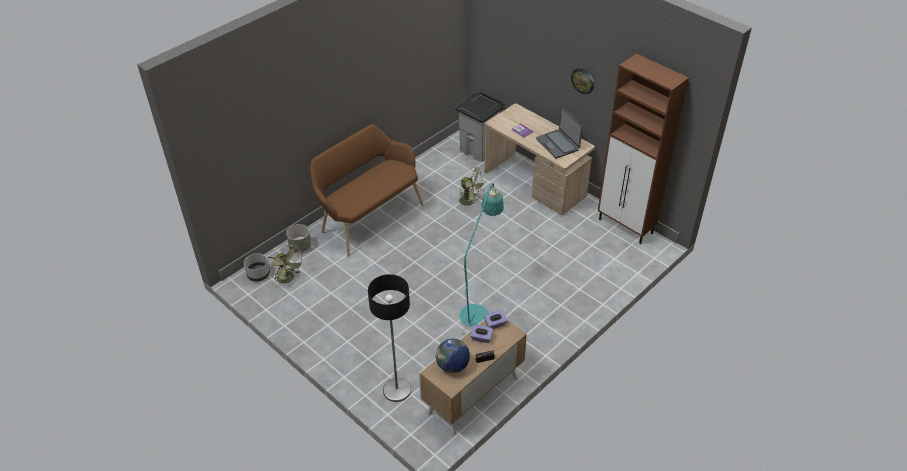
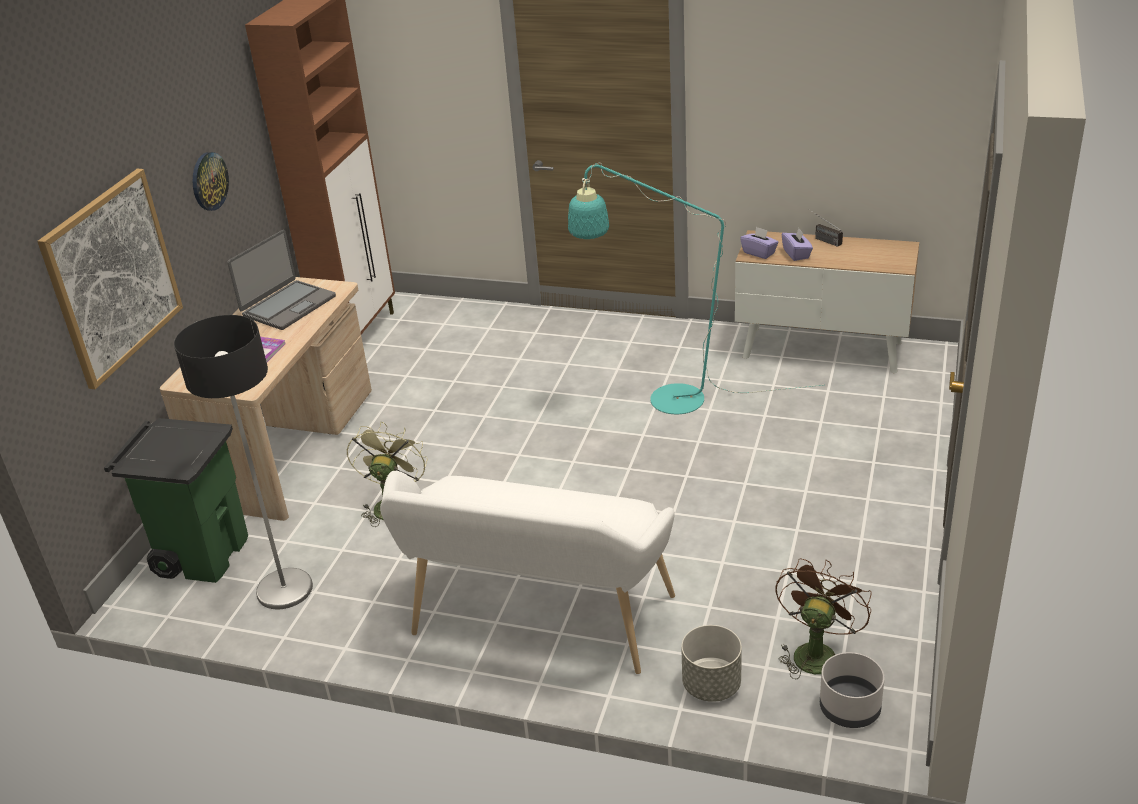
camera: 115 degrees left, 10 degrees down
green fan [266,245,305,288] -> brown fan [775,558,872,679]
brown bench [310,124,424,256] -> white bench [380,471,675,674]
floor lamp [368,274,411,402] -> floor lamp moved to [174,315,313,609]
globe [436,339,470,373] -> none
grey trash can [455,91,505,162] -> green trash can [104,418,248,583]
none -> picture [37,169,183,389]

